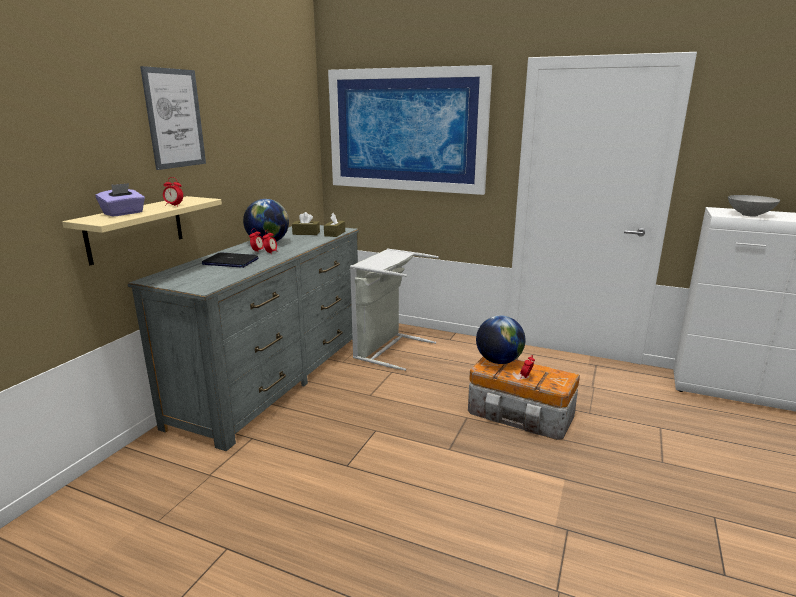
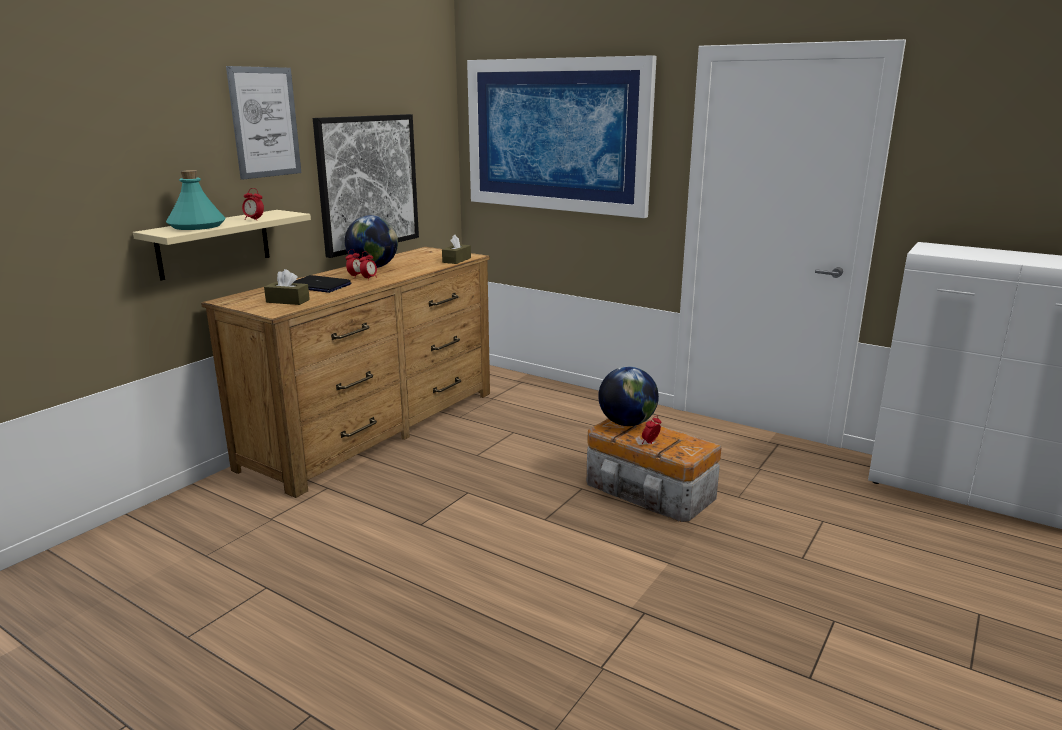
camera: 10 degrees right, 0 degrees up
purple tissue box [96,183,145,216] -> turquoise bottle [166,170,226,230]
grey dresser [128,225,359,451] -> brown dresser [201,247,490,498]
brown tissue box [292,212,320,235] -> brown tissue box moved to [264,269,310,305]
grey laundry basket [350,248,439,371] -> none
grey bowl [728,195,780,217] -> none
none -> picture [313,114,419,258]

